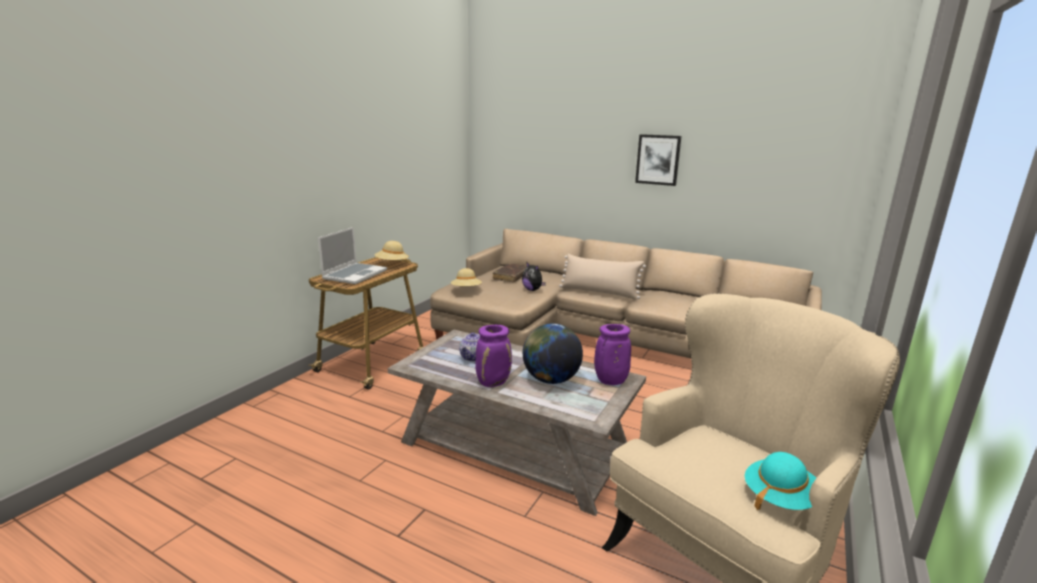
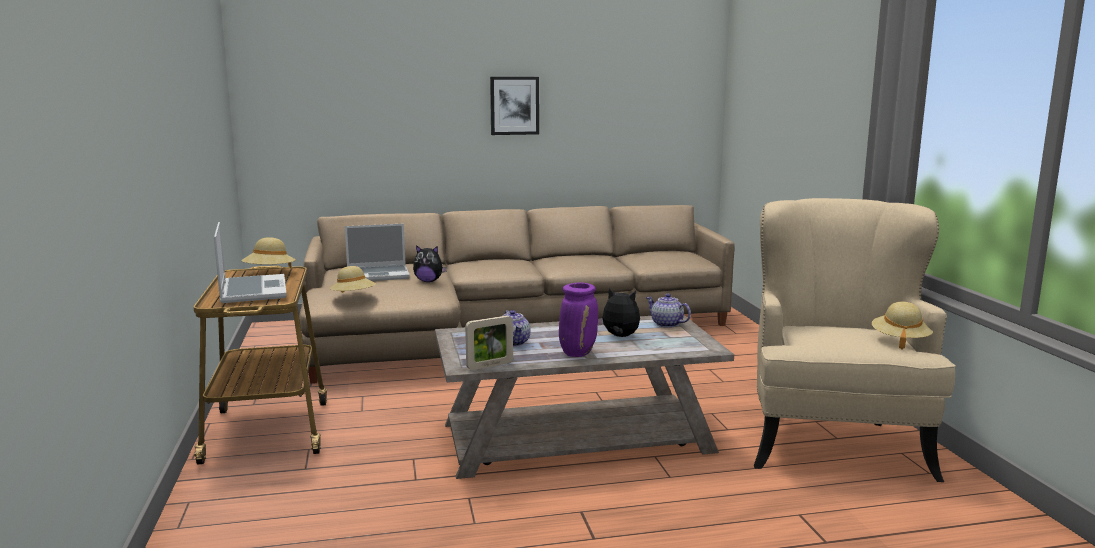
camera: 40 degrees left, 5 degrees down
brown book [493,264,527,282] -> laptop [345,224,410,281]
globe [523,324,583,384] -> plush toy [598,288,640,337]
beige pillow [559,254,646,300] -> none
purple vase [594,324,631,385] -> teapot [646,294,691,328]
turquoise hat [745,452,816,510] -> beige hat [872,302,933,350]
none -> picture frame [465,315,513,370]

